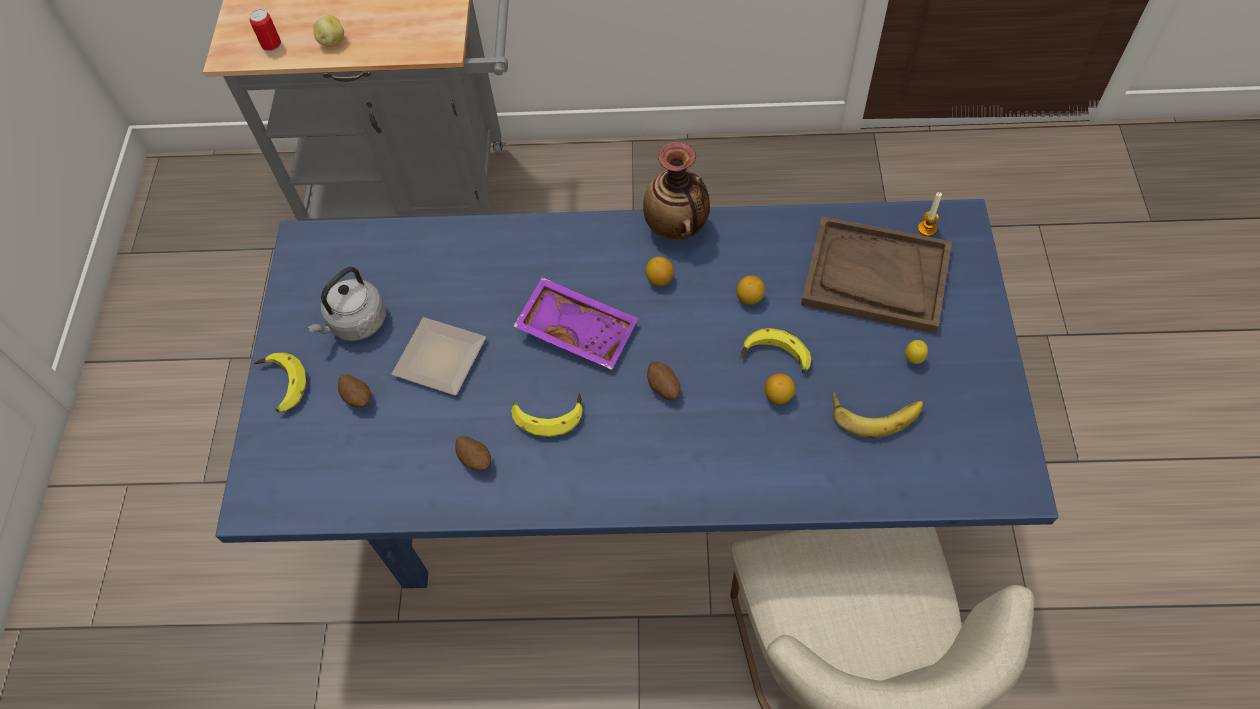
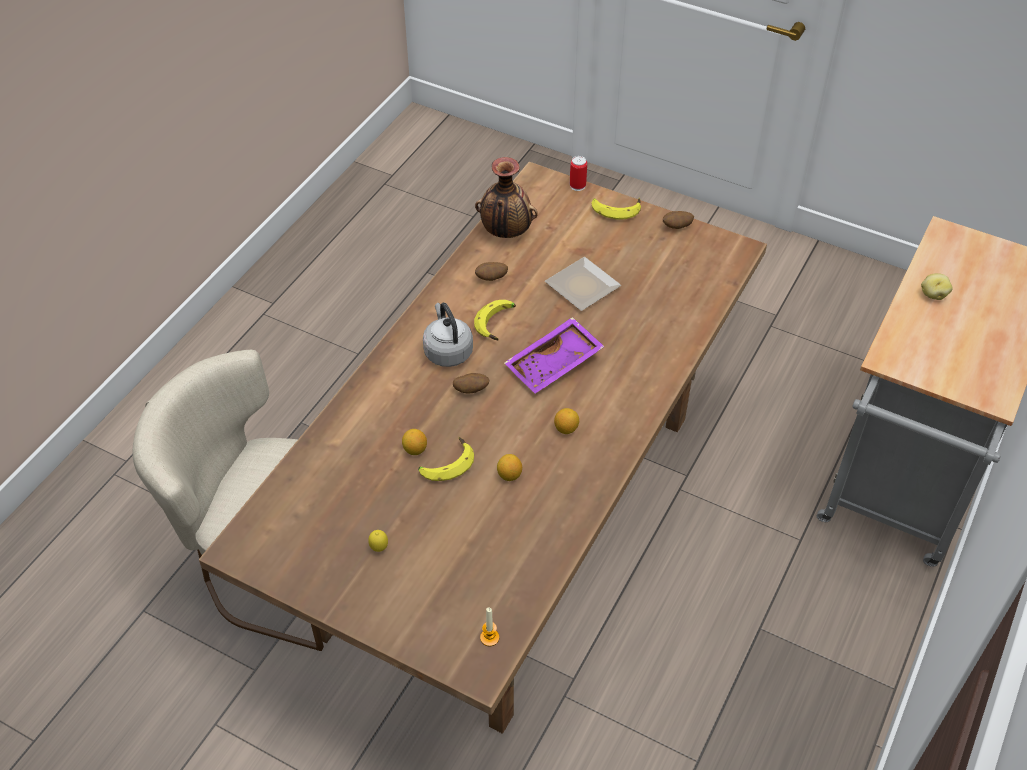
camera: 115 degrees right, 10 degrees down
blue dining table [215,199,1058,588] -> brown dining table [199,162,767,734]
can [250,9,281,53] -> can moved to [570,156,587,191]
grey kettle [307,267,386,341] -> grey kettle moved to [423,303,473,367]
potato [338,374,371,408] -> potato moved to [663,211,694,229]
vase [643,142,710,240] -> vase moved to [475,157,538,238]
brown tray [801,216,952,334] -> none
banana [832,391,923,438] -> none

